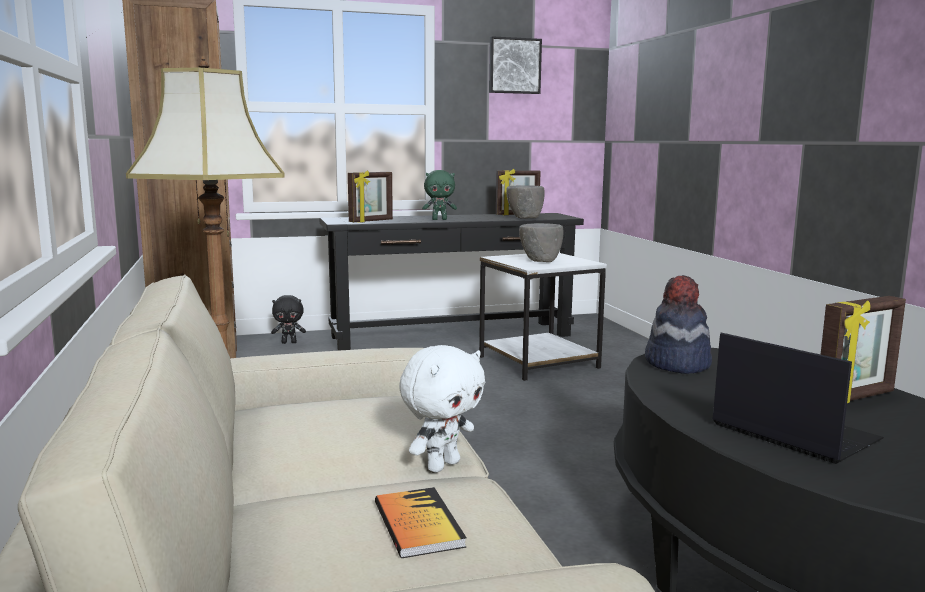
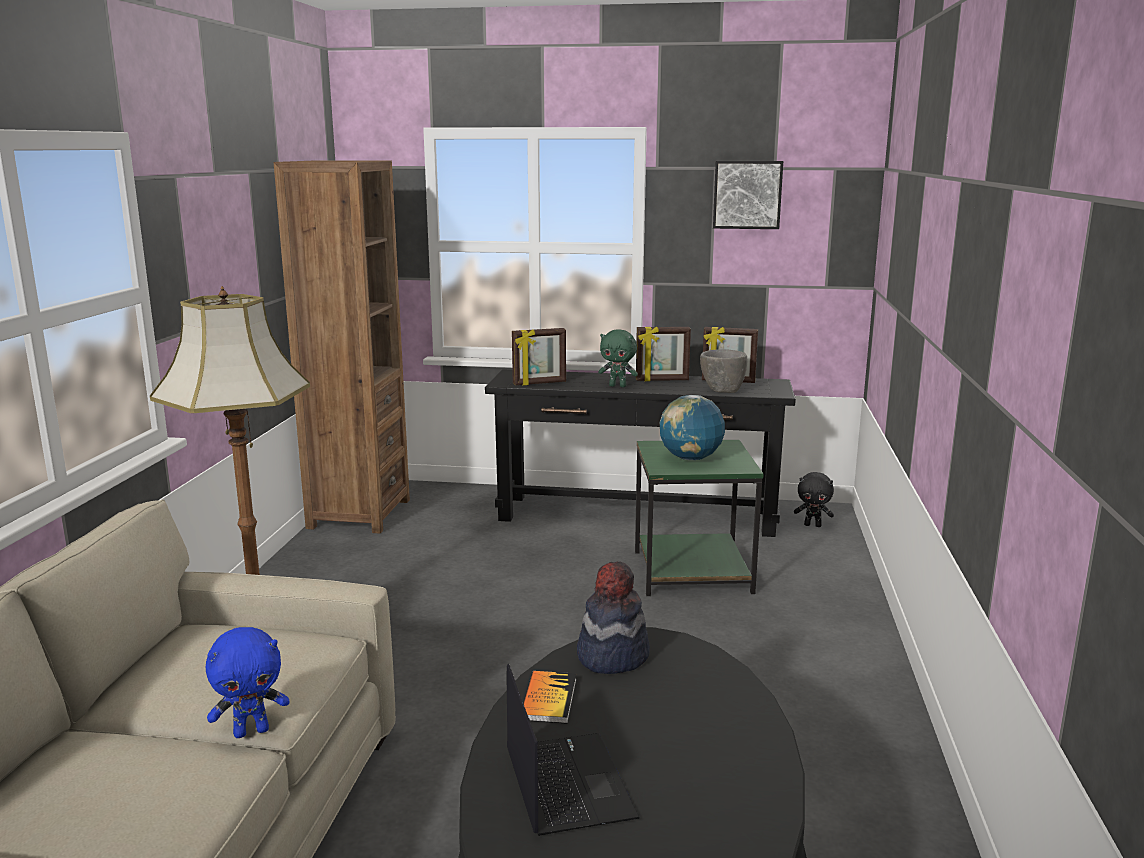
camera: 25 degrees right, 5 degrees up
black plush toy [271,295,306,344] -> black plush toy moved to [794,472,834,527]
book [375,487,467,558] -> book moved to [523,671,576,724]
white plush toy [399,345,485,473] -> blue plush toy [205,627,290,738]
white side table [479,253,607,381] -> green side table [635,440,763,596]
grey bowl [519,223,563,262] -> globe [660,395,725,460]
picture frame [820,296,906,403] -> picture frame moved to [636,326,691,381]

